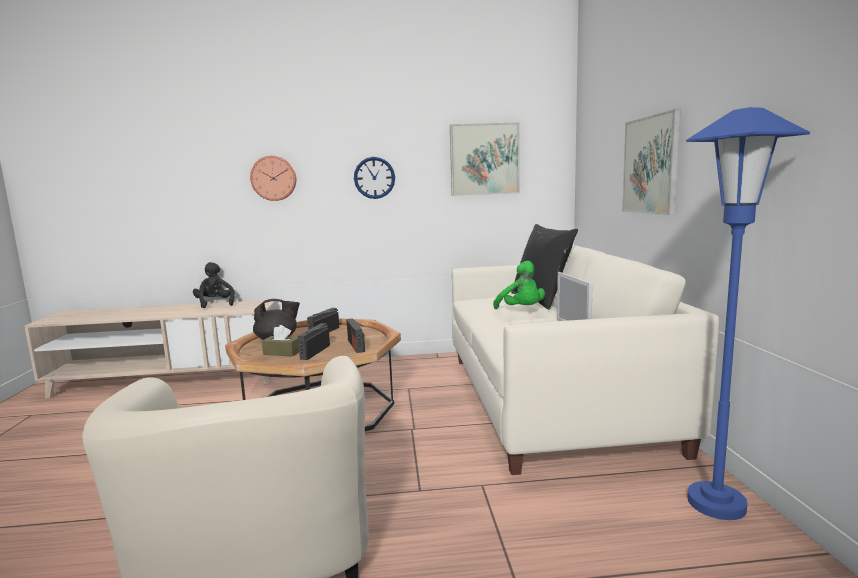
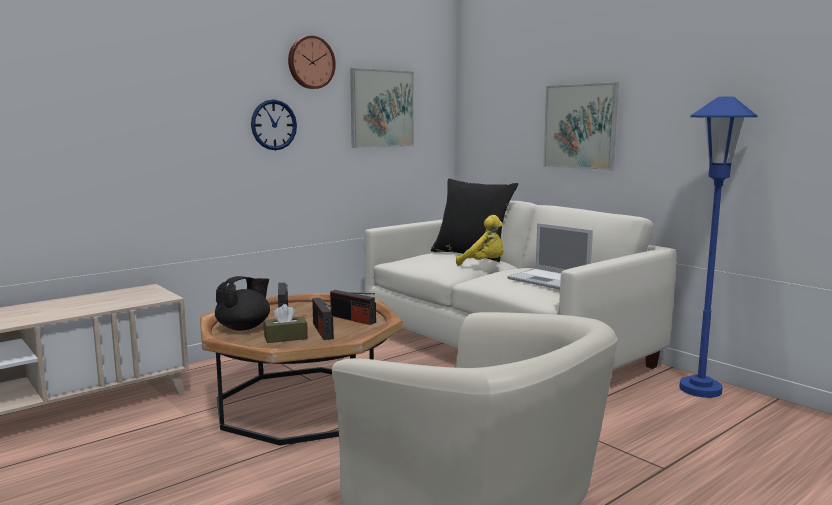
camera: 35 degrees left, 0 degrees up
black plush toy [193,262,235,308] -> none
wall clock [250,156,296,201] -> wall clock moved to [288,36,336,89]
green plush toy [493,261,545,309] -> yellow plush toy [456,215,504,266]

